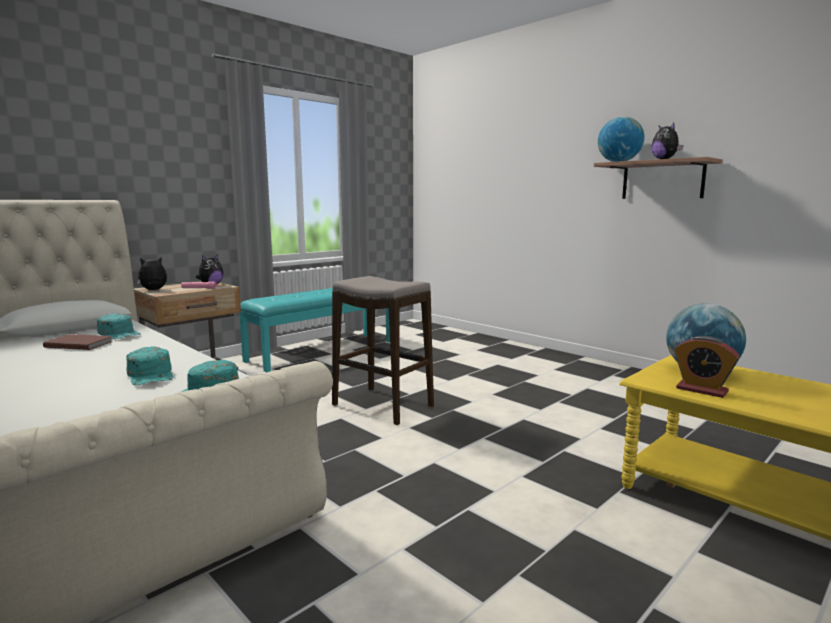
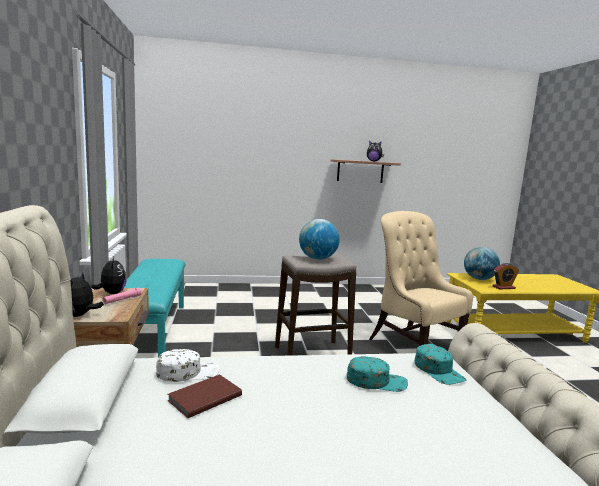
camera: 55 degrees left, 0 degrees up
turquoise cap [97,313,141,339] -> white cap [156,349,219,382]
globe [598,116,644,162] -> globe moved to [299,219,340,260]
none -> beige chair [369,211,473,346]

